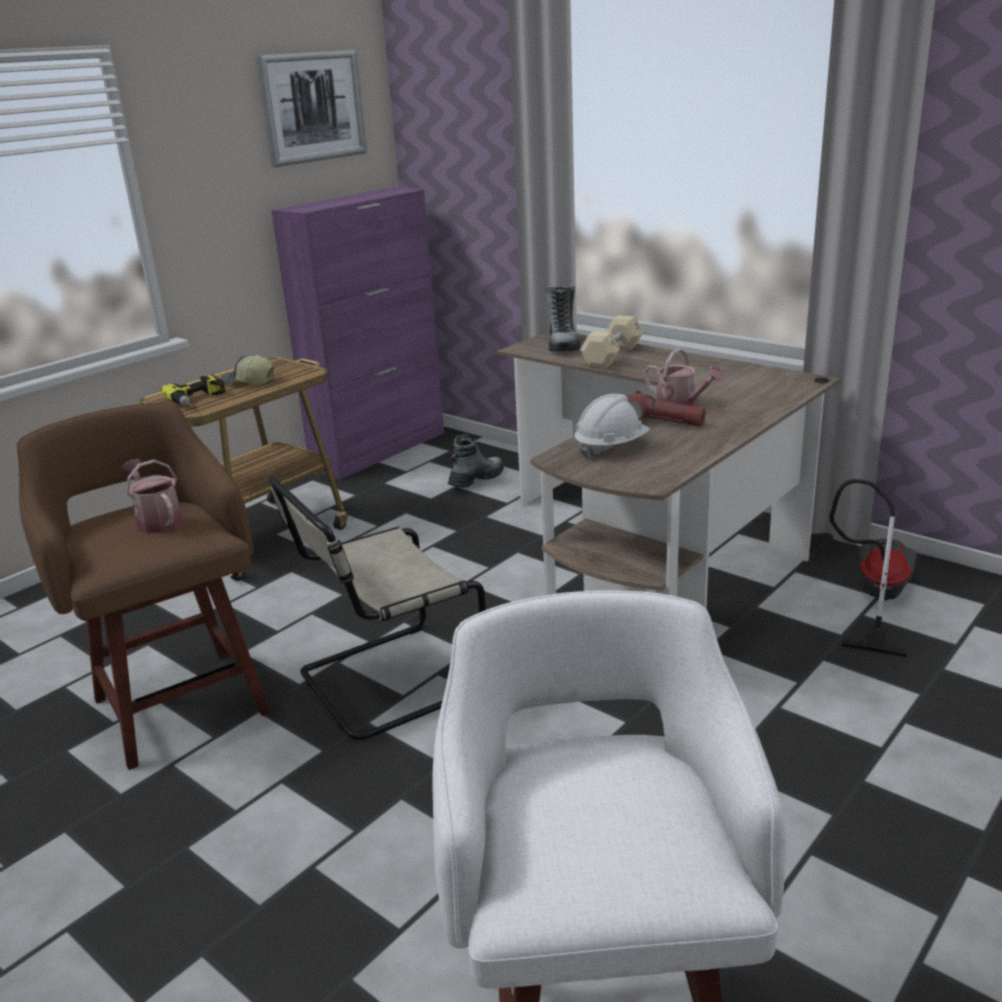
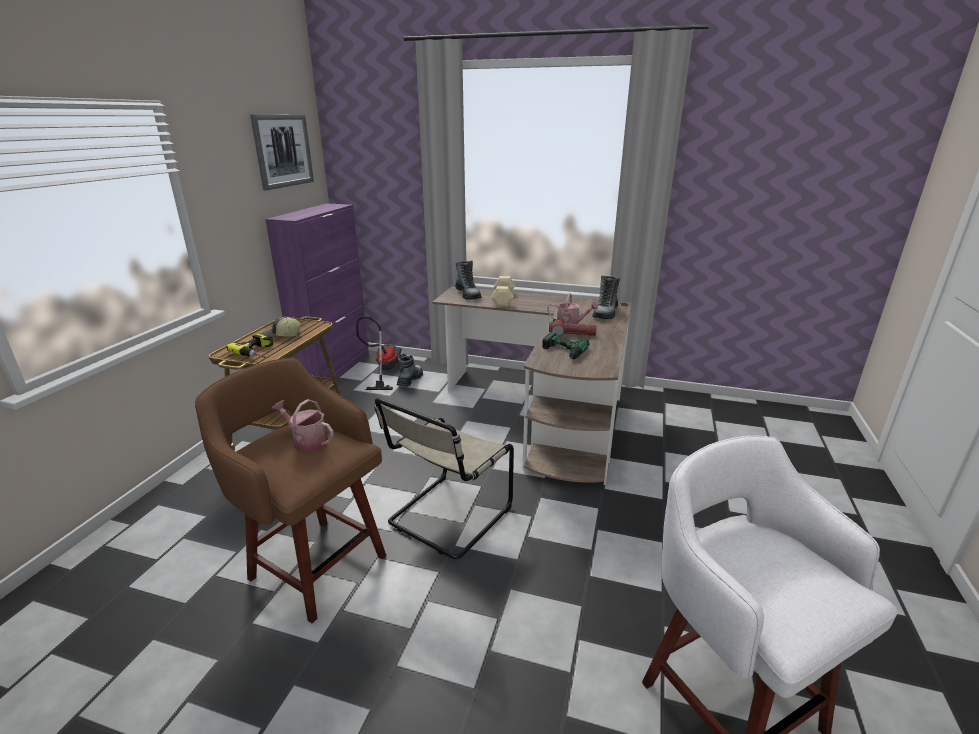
camera: 25 degrees left, 0 degrees up
white hard hat [575,394,650,458] -> power drill [542,332,589,361]
vacuum cleaner [829,479,917,657] -> vacuum cleaner moved to [356,316,402,390]
none -> boot [592,276,620,319]

